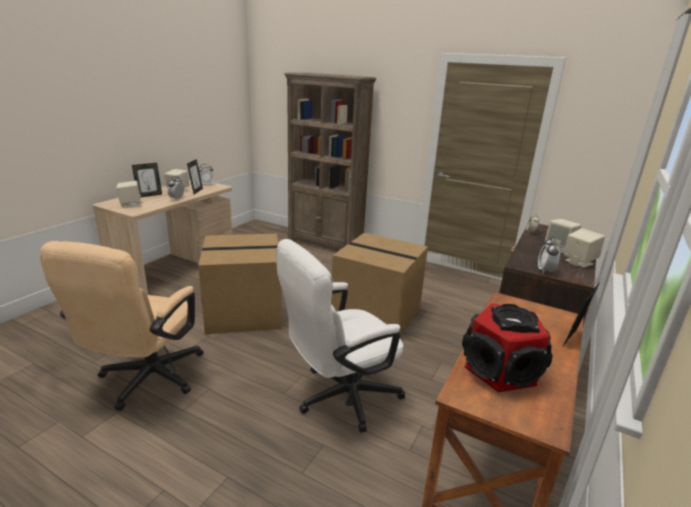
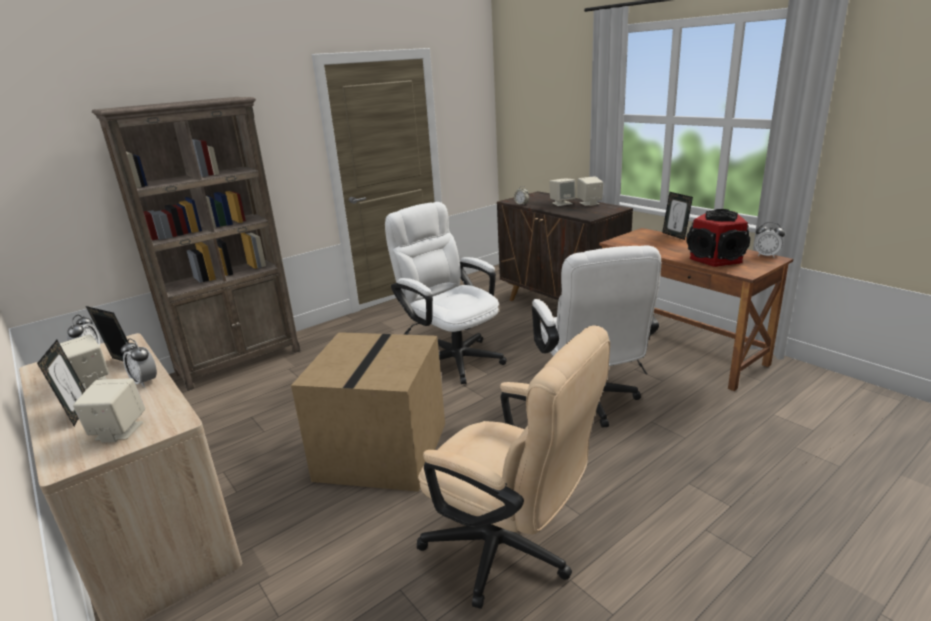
camera: 65 degrees left, 0 degrees up
cardboard box [331,233,428,335] -> white office chair [385,202,507,384]
alarm clock [538,237,560,274] -> alarm clock moved to [754,222,785,258]

